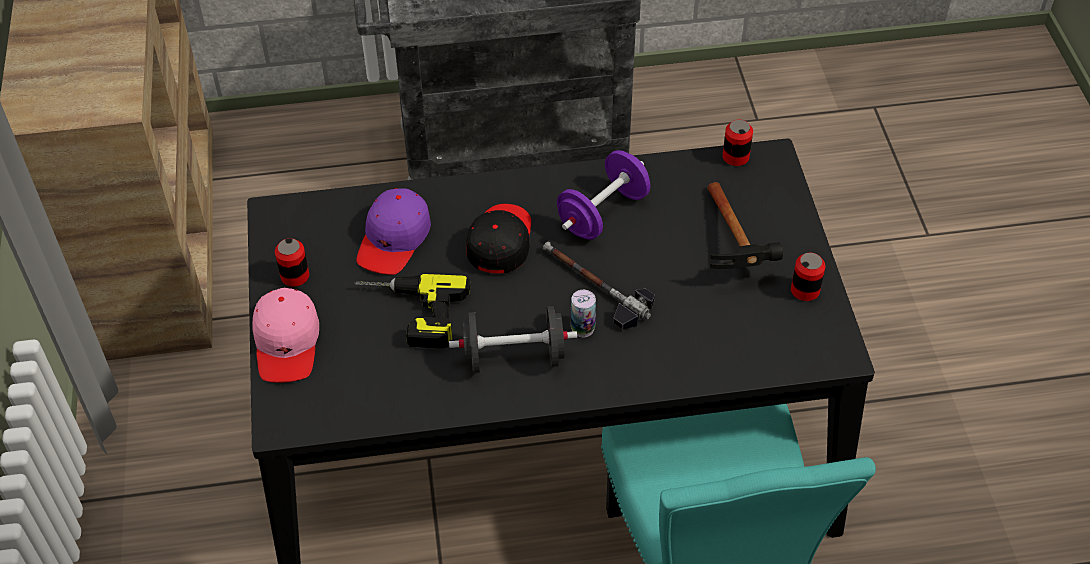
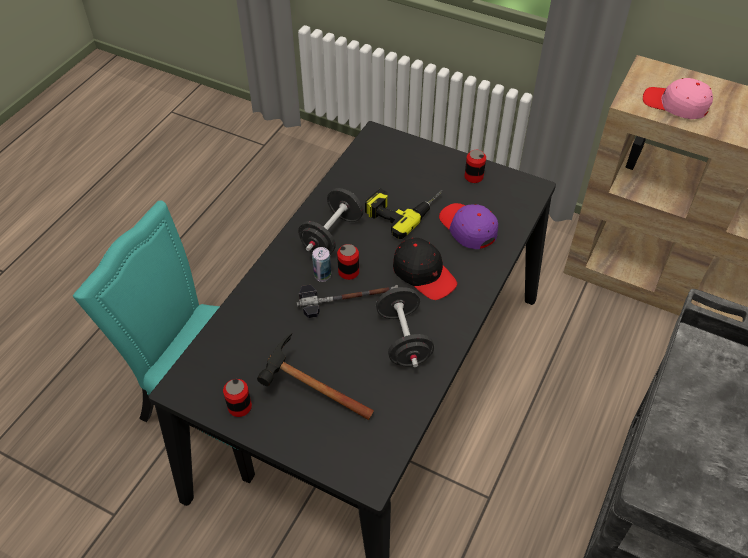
camera: 125 degrees right, 0 degrees up
pink cap [252,288,319,383] -> pink cap moved to [643,78,713,119]
purple dumbbell [557,150,650,240] -> black dumbbell [376,287,434,367]
can [723,120,753,166] -> can moved to [337,244,359,280]

